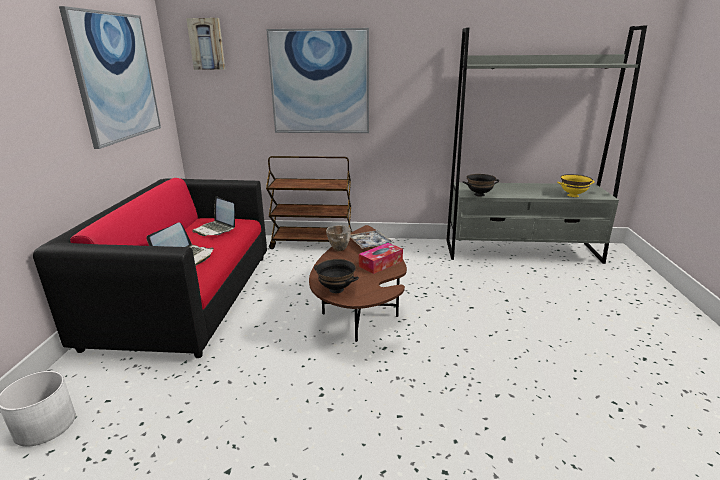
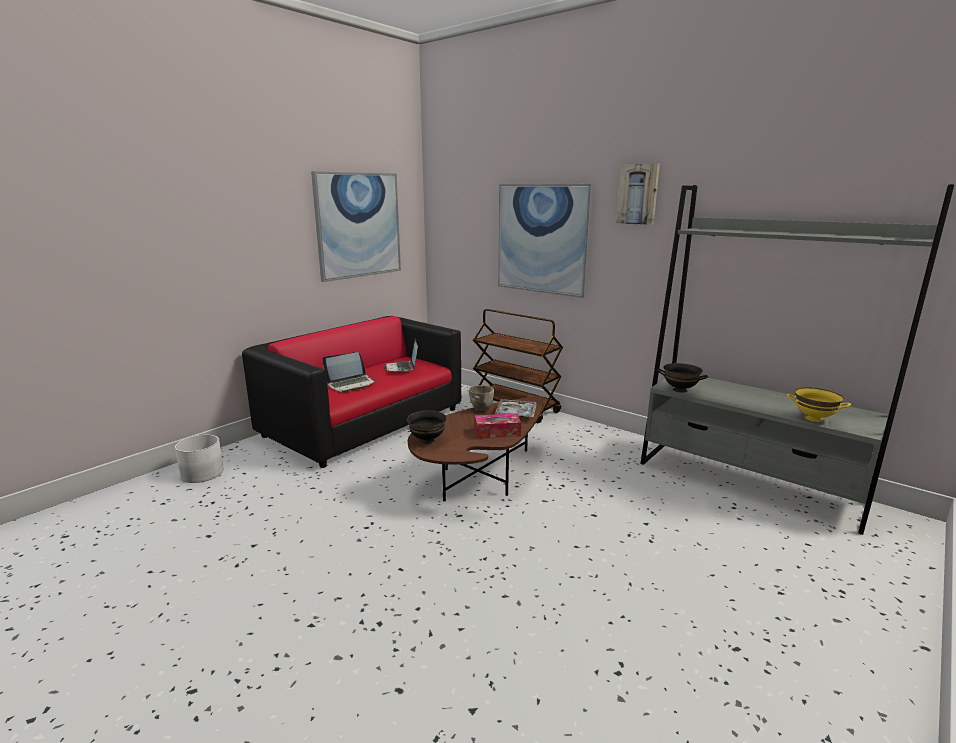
camera: 35 degrees right, 5 degrees down
picture [186,18,225,70] -> picture moved to [616,163,660,225]

